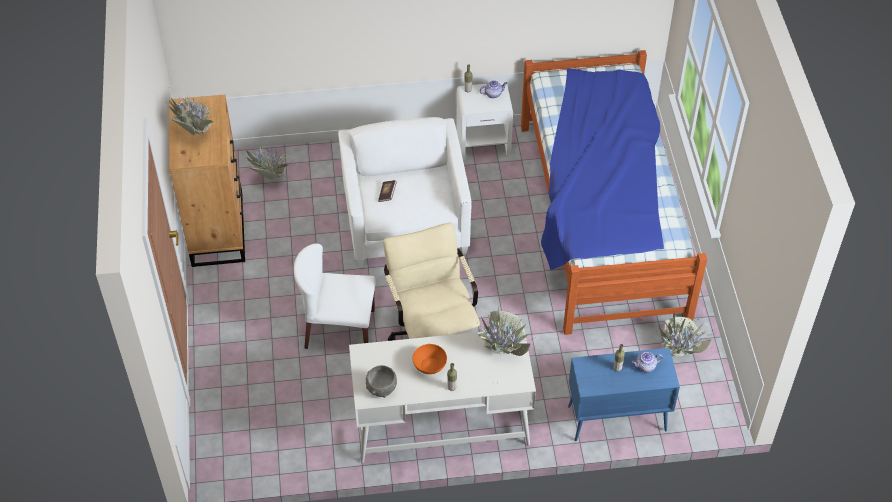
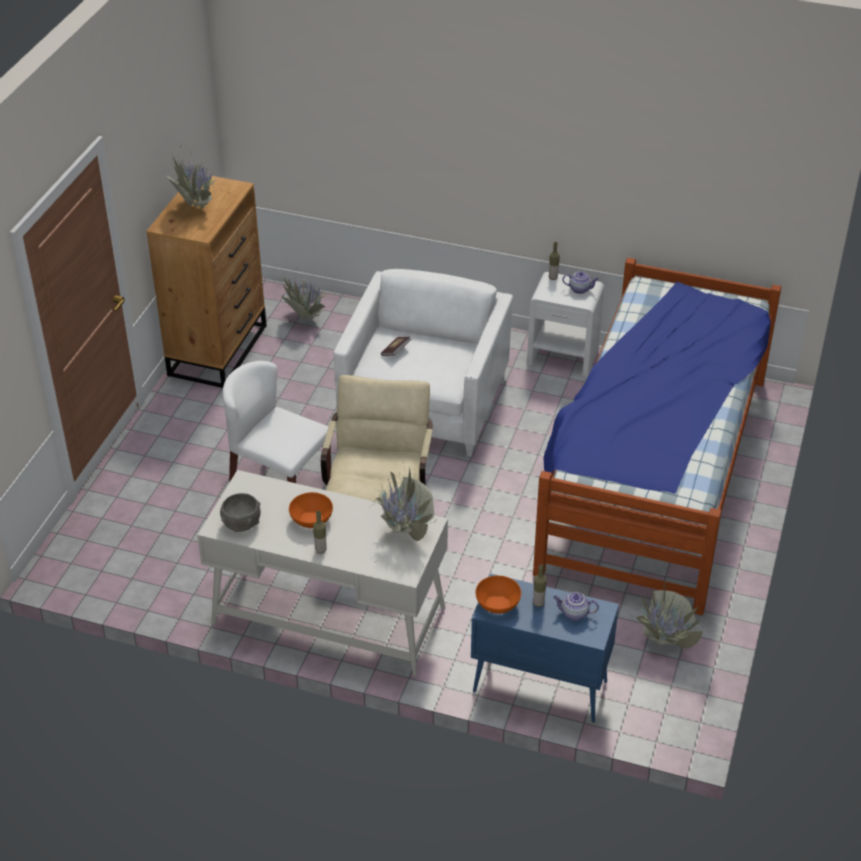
camera: 25 degrees right, 10 degrees down
none -> orange bowl [475,575,521,614]

